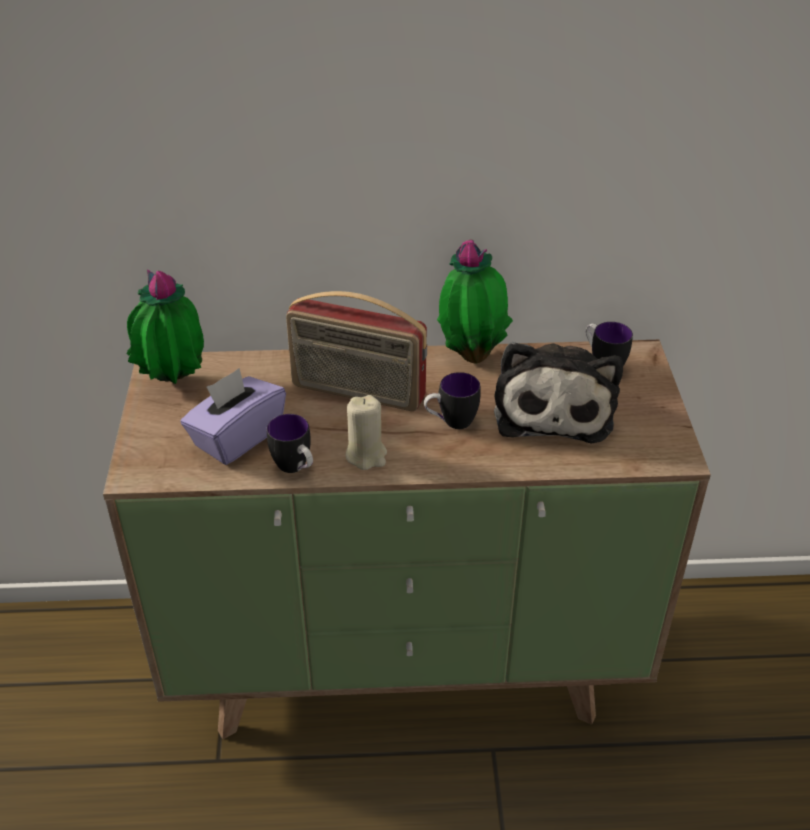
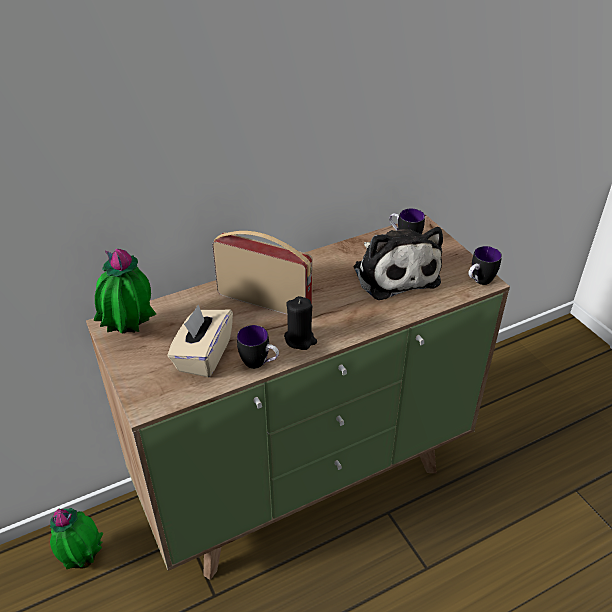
camera: 25 degrees left, 0 degrees up
purple tissue box [181,368,286,465] -> beige tissue box [167,305,233,378]
radio [286,291,427,411] -> radio turned 150 degrees counterclockwise [212,231,313,315]
beige candle [345,395,387,470] -> black candle [284,296,317,350]
mug [424,372,481,429] -> mug moved to [468,246,502,285]
potted plant [437,240,513,363] -> potted plant moved to [50,508,103,569]

